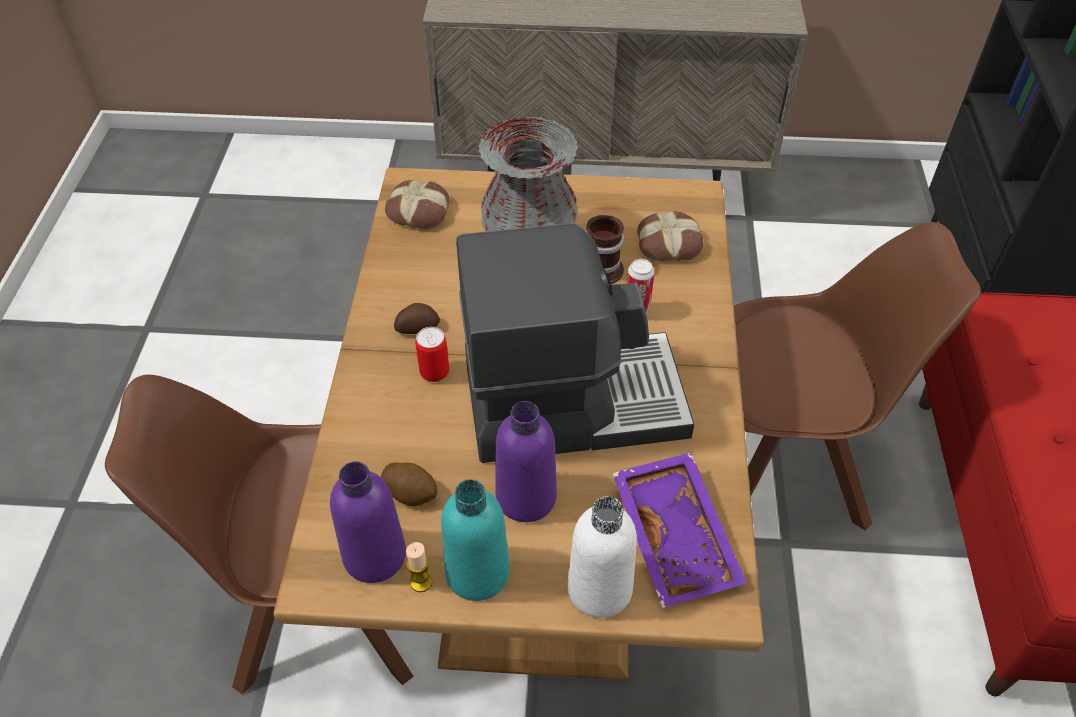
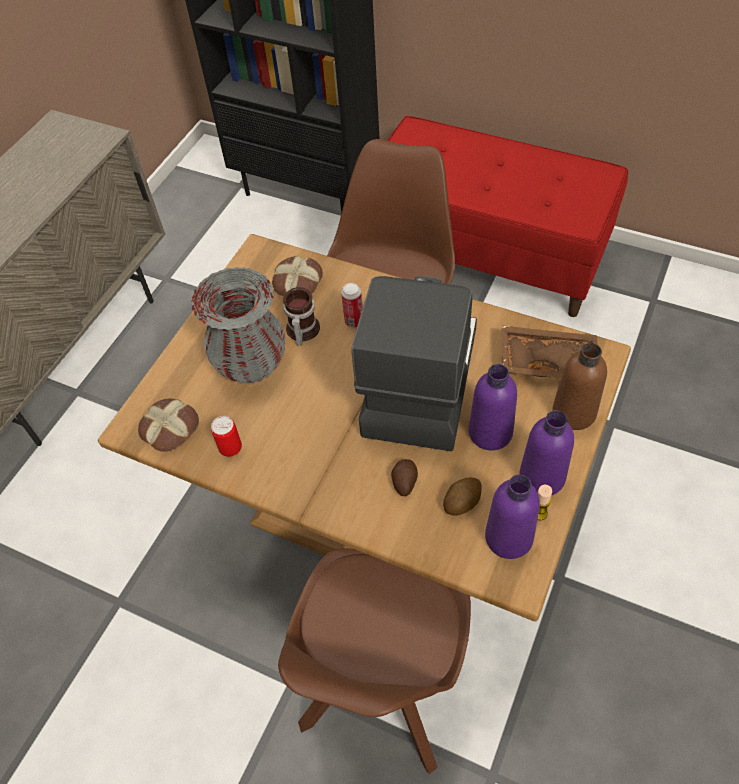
camera: 65 degrees left, 5 degrees up
potato [394,303,440,334] -> potato moved to [391,459,418,496]
can [415,327,449,382] -> can moved to [211,416,242,457]
turquoise bottle [441,479,510,601] -> purple bottle [519,410,574,495]
white bottle [567,496,637,618] -> brown bottle [553,343,607,430]
purple tray [612,453,747,608] -> brown tray [502,325,597,378]

